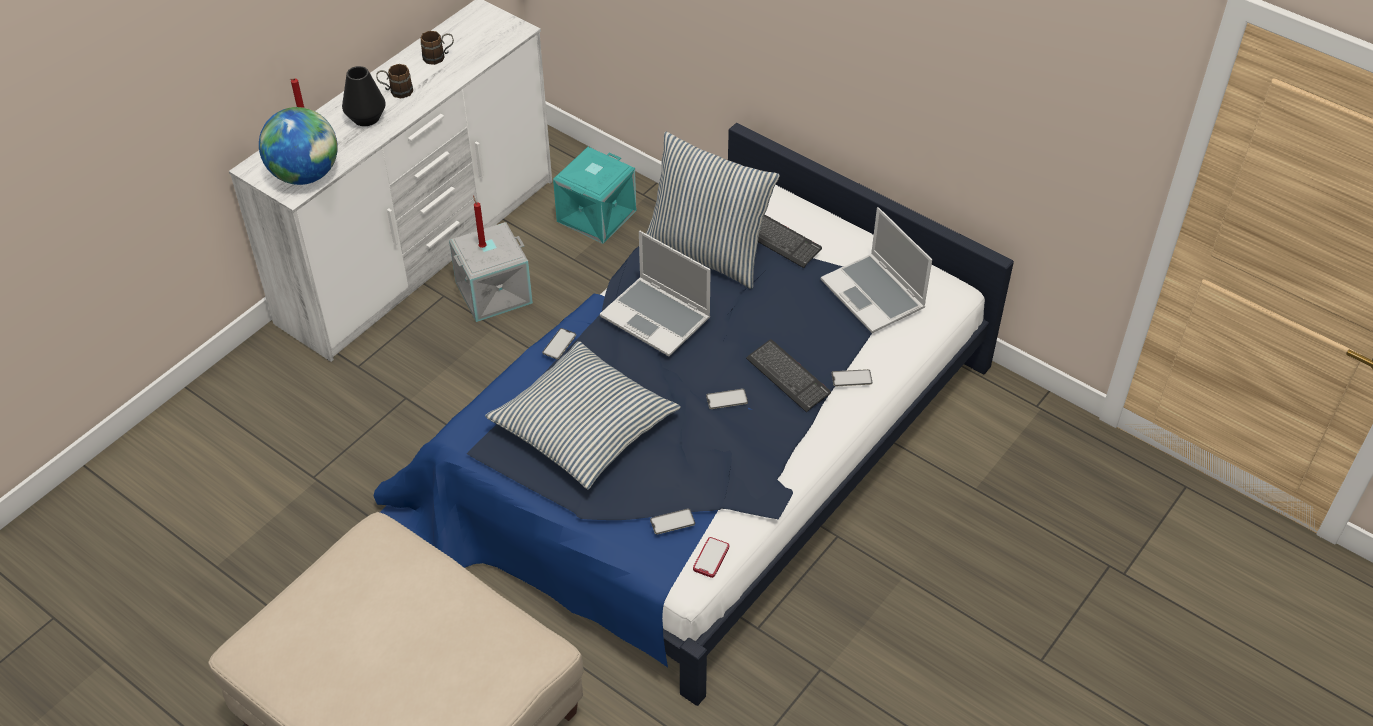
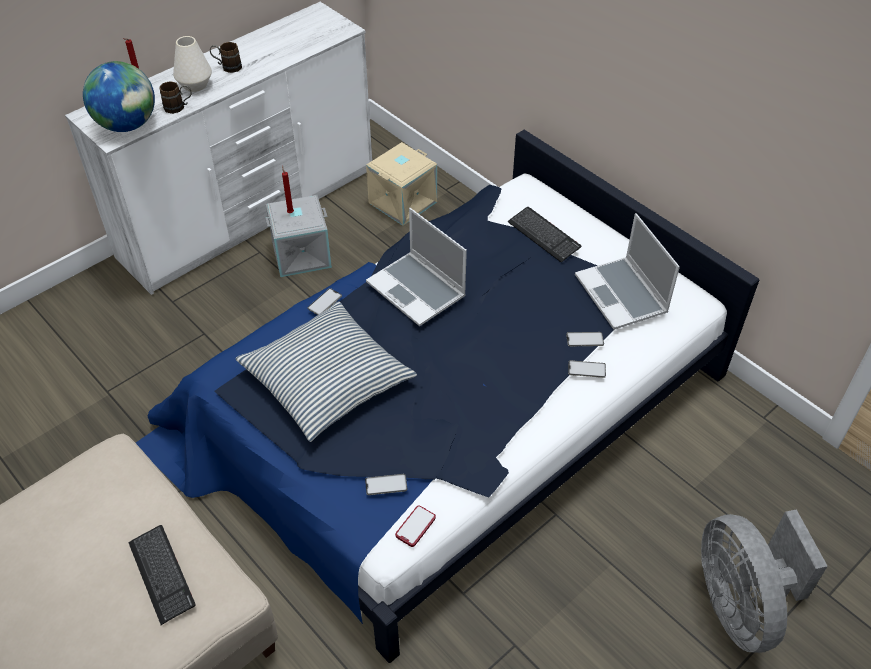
camera: 10 degrees right, 0 degrees up
black vase [342,66,386,126] -> white vase [173,36,212,92]
brown mug [421,31,454,65] -> brown mug moved to [159,81,192,114]
turquoise storage box [553,147,636,244] -> beige storage box [366,142,437,226]
pillow [646,132,780,289] -> none
phone [706,389,748,409] -> phone moved to [566,332,604,346]
keyboard [746,339,831,412] -> keyboard moved to [129,525,195,625]
none -> grey fan [701,509,828,653]

